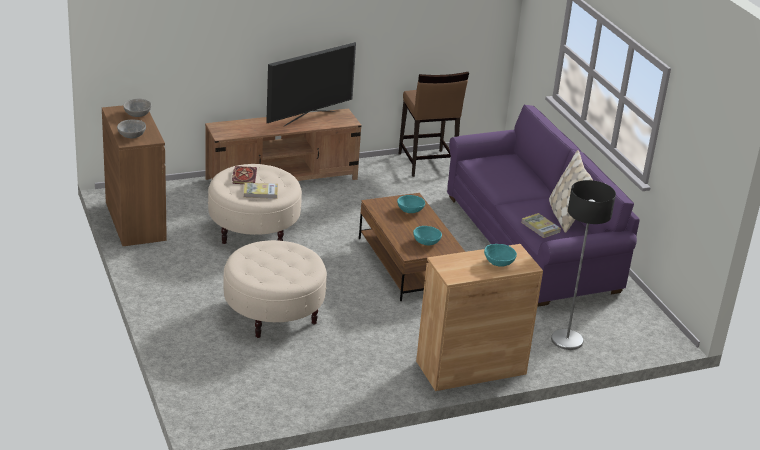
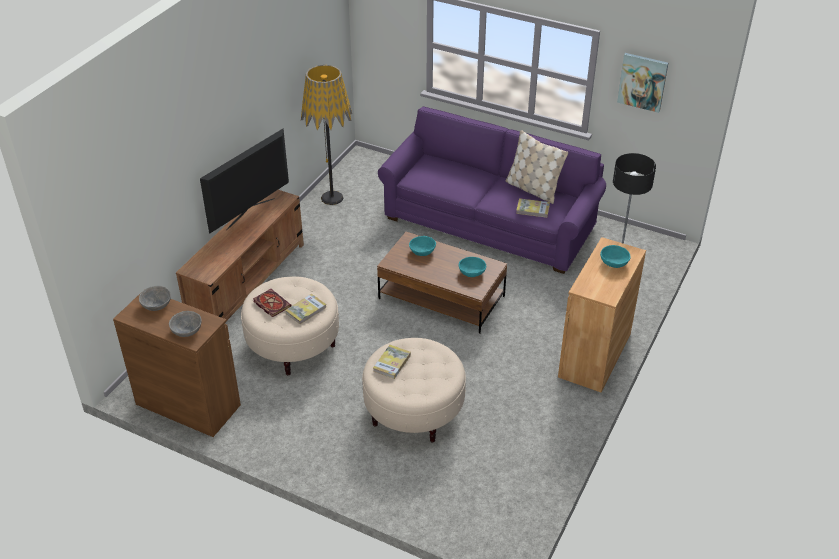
camera: 40 degrees left, 10 degrees up
television [266,42,356,127] -> television turned 150 degrees counterclockwise [200,129,289,234]
brown stool [398,72,469,177] -> floor lamp [301,65,352,205]
none -> book [373,345,411,379]
none -> picture [617,53,668,113]

